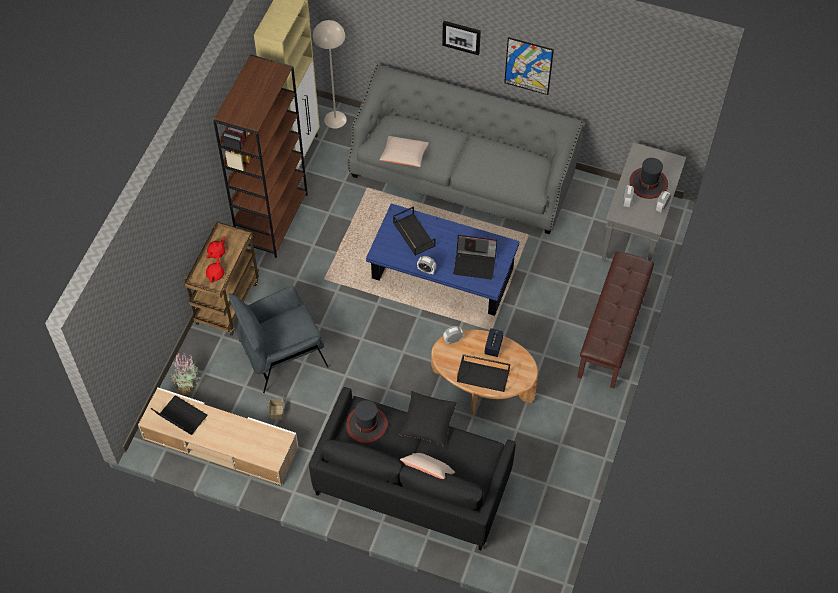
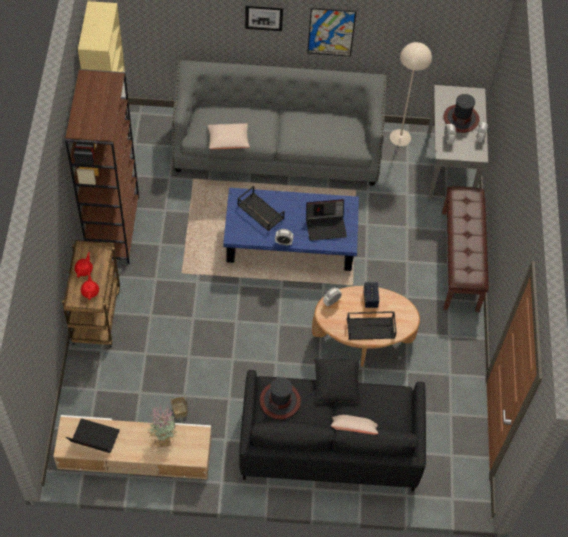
camera: 20 degrees left, 0 degrees up
potted plant [171,352,200,396] -> potted plant moved to [147,404,177,447]
grey armchair [228,286,329,393] -> none
beige floor lamp [313,20,347,128] -> beige floor lamp moved to [390,42,432,146]

